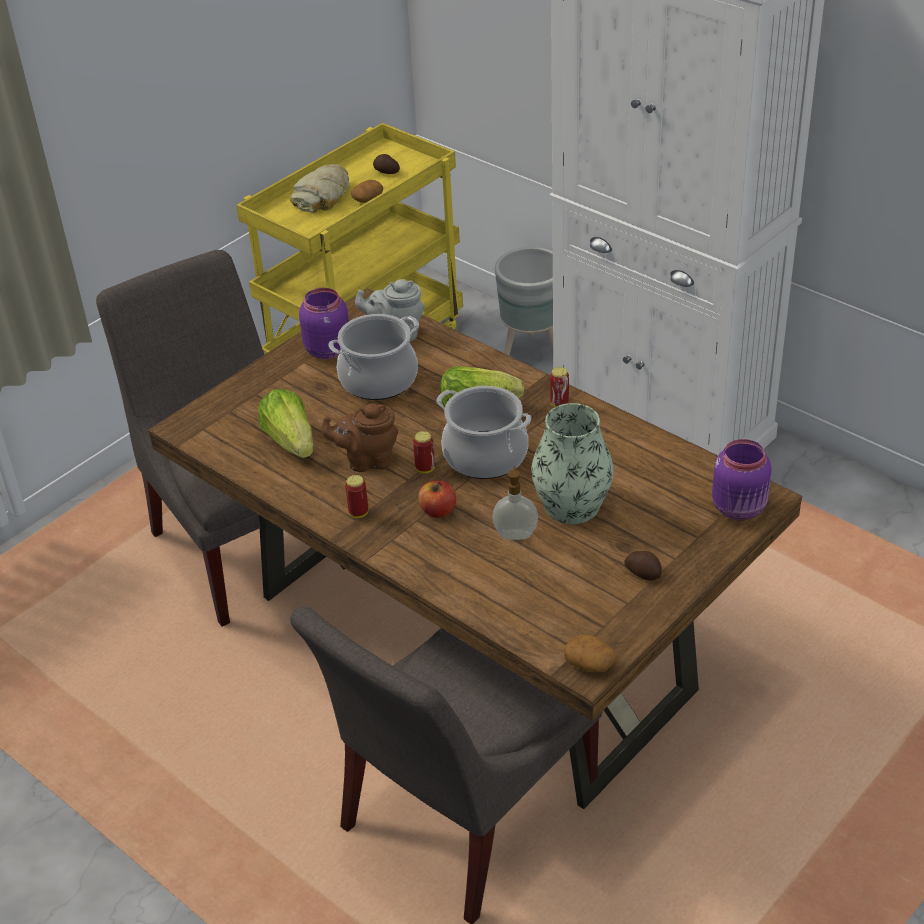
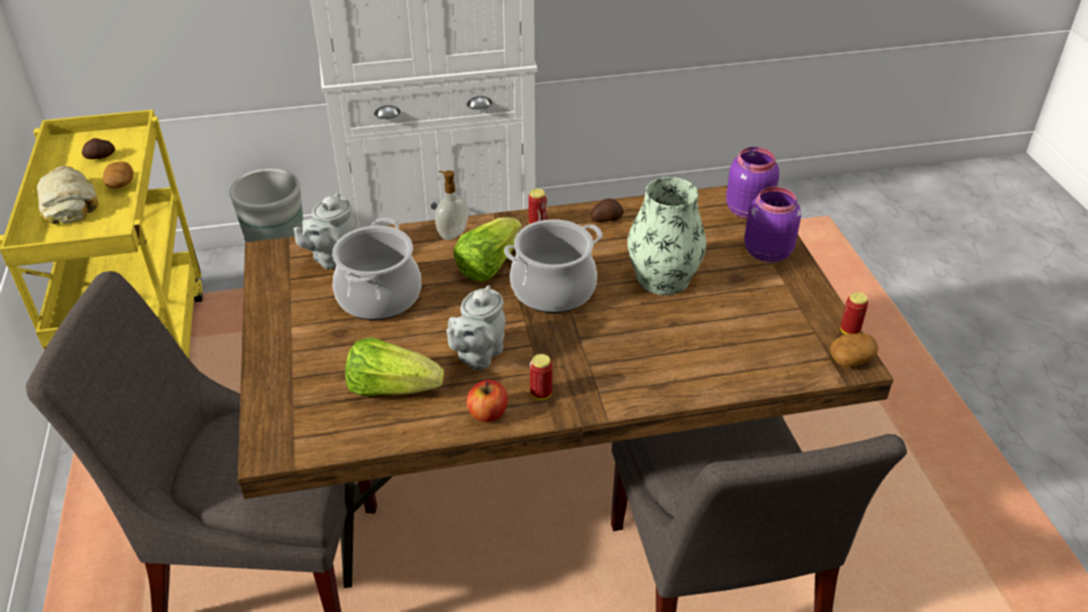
camera: 55 degrees left, 0 degrees up
purple jar [299,288,349,359] -> purple jar moved to [744,187,801,263]
brown teapot [321,403,398,472] -> grey teapot [446,285,506,370]
can [413,431,435,473] -> can moved to [840,292,868,334]
apple [418,481,456,518] -> apple moved to [467,380,508,422]
soap dispenser [492,466,538,540] -> soap dispenser moved to [435,170,468,240]
potato [624,551,662,580] -> potato moved to [591,198,624,222]

